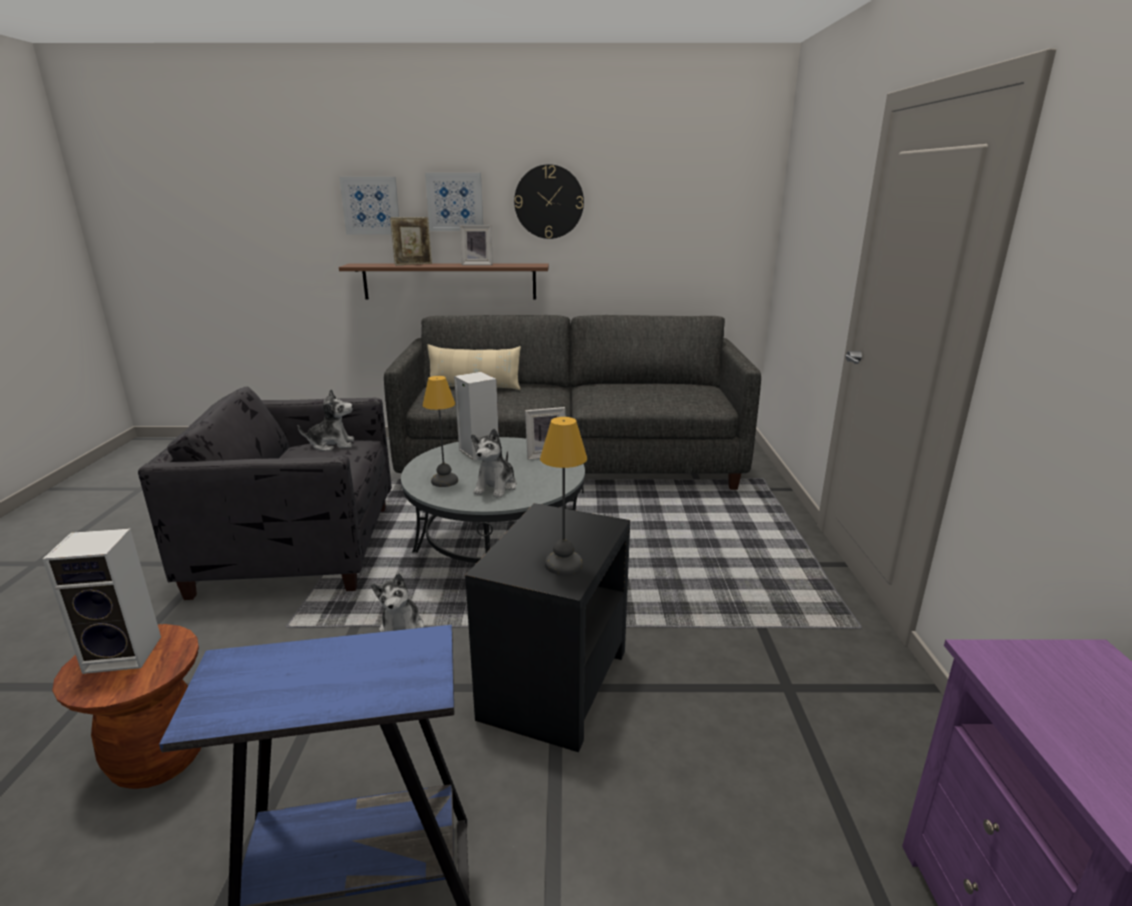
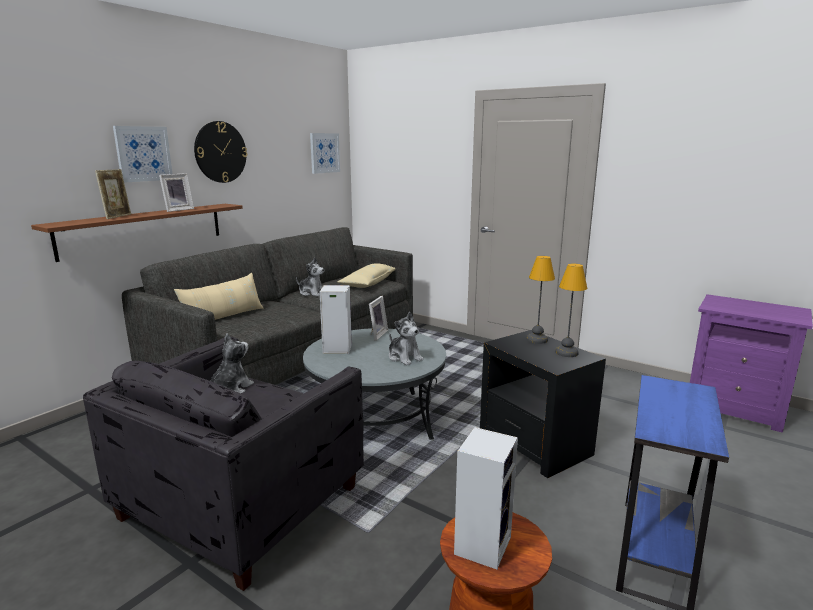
camera: 55 degrees left, 5 degrees down
picture [339,177,399,235] -> picture moved to [310,133,340,174]
plush toy [371,573,424,632] -> plush toy moved to [296,257,324,296]
table lamp [422,376,458,487] -> table lamp moved to [526,256,555,344]
none -> beige pillow [337,263,396,288]

